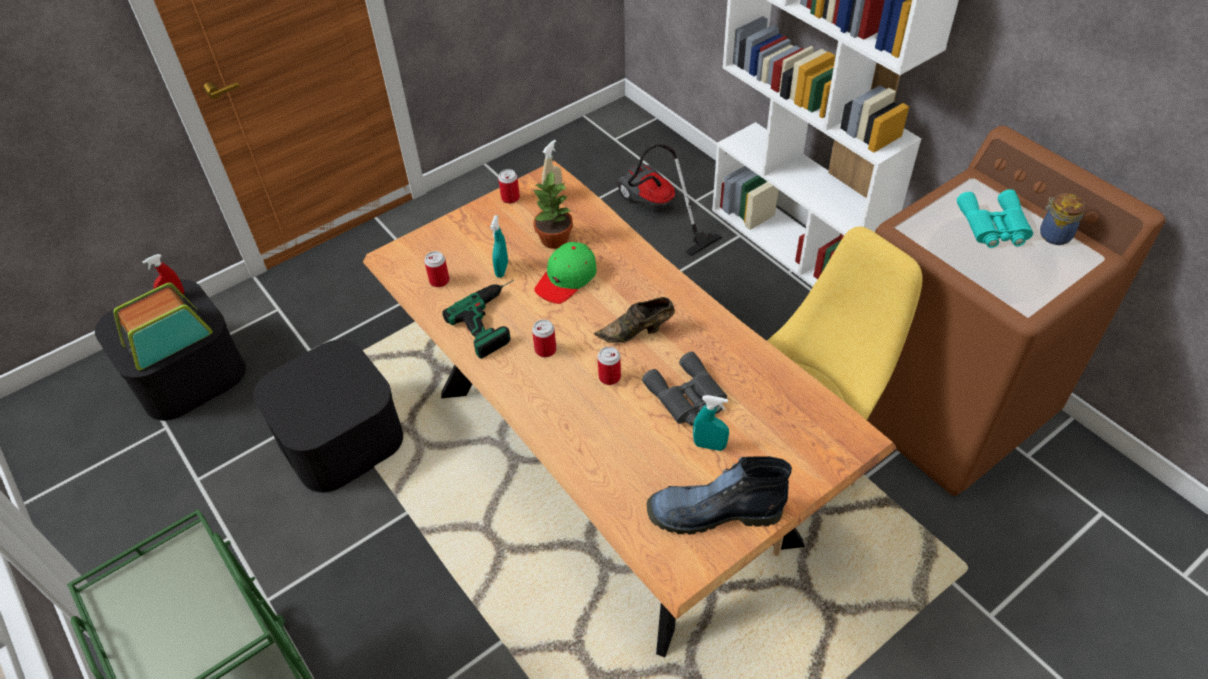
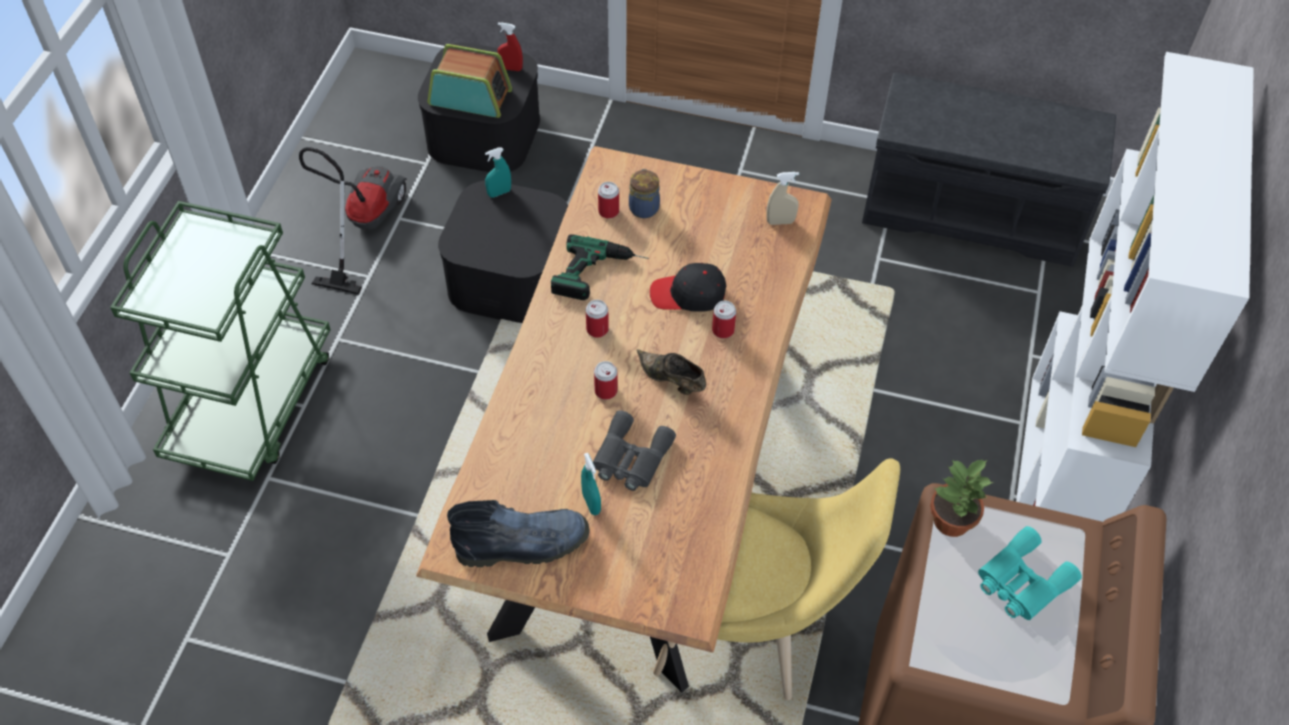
camera: 50 degrees right, 5 degrees up
turquoise spray bottle [490,215,508,278] -> turquoise spray bottle moved to [485,147,511,197]
can [498,169,520,204] -> can moved to [712,301,736,338]
potted plant [532,171,573,249] -> potted plant moved to [930,460,994,537]
green cap [534,242,597,304] -> black cap [650,263,726,312]
vacuum cleaner [616,143,722,257] -> vacuum cleaner moved to [299,147,407,295]
boot [647,456,792,535] -> boot turned 120 degrees clockwise [447,500,590,567]
jar [1040,193,1086,245] -> jar moved to [629,169,660,218]
none -> grey bench [862,72,1116,267]

